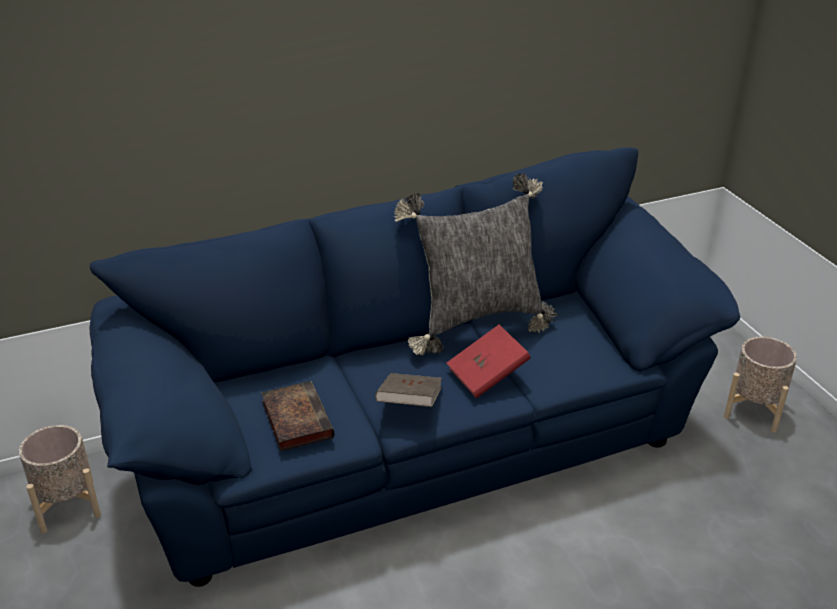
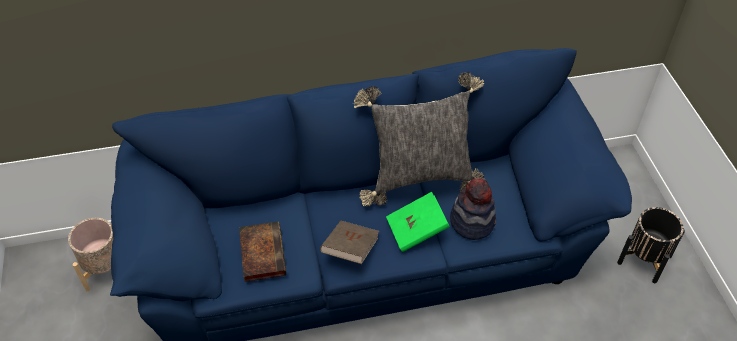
camera: 10 degrees right, 15 degrees up
red book [447,324,531,399] -> green book [386,192,450,252]
beige planter [724,337,797,433] -> black planter [617,207,685,283]
none -> hat [450,178,496,240]

